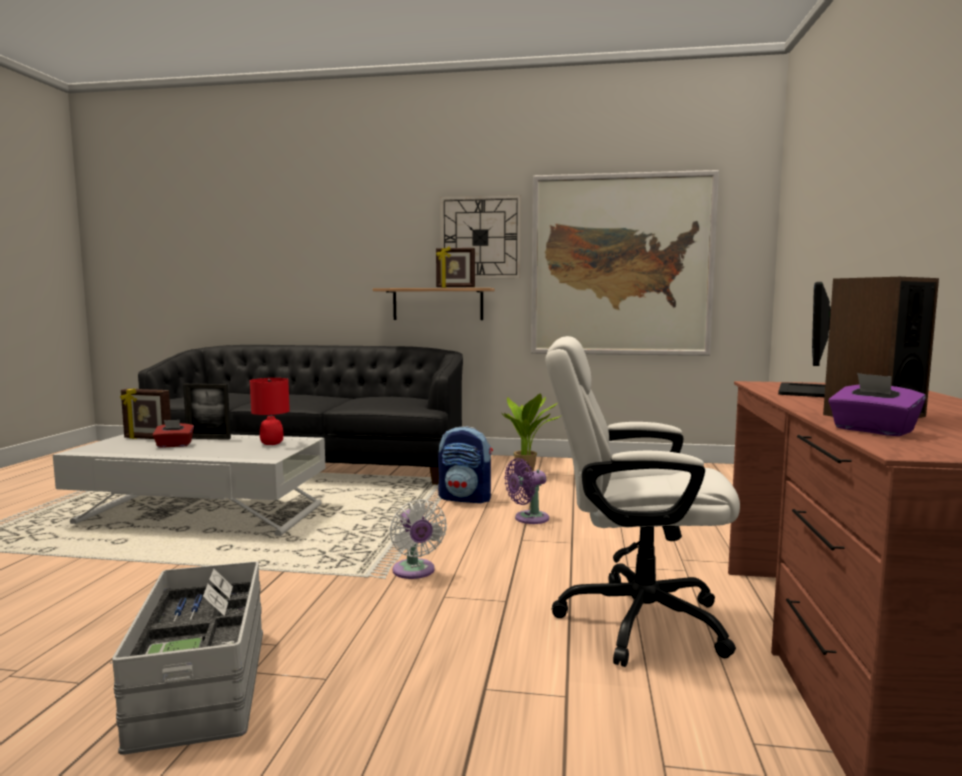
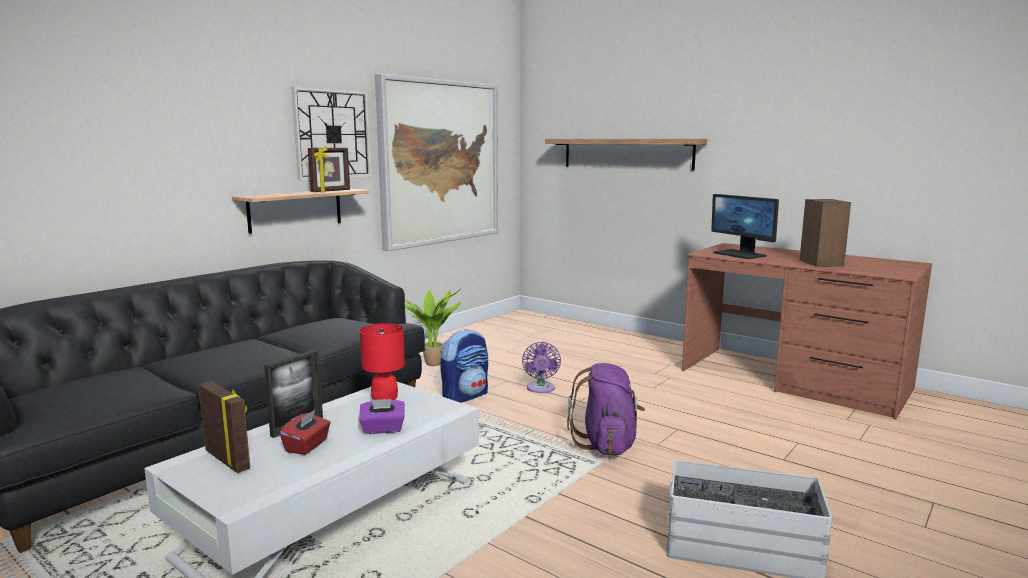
camera: 60 degrees left, 5 degrees up
picture frame [120,388,171,439] -> picture frame turned 90 degrees counterclockwise [198,382,250,473]
white fan [389,499,447,579] -> purple backpack [567,363,645,456]
white office chair [545,336,740,667] -> none
purple tissue box [828,373,926,436] -> purple tissue box moved to [359,399,405,434]
none -> shelf [545,139,707,170]

